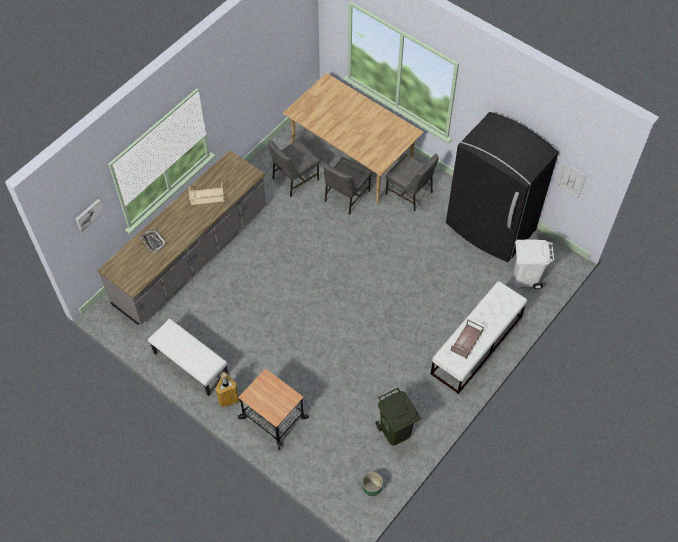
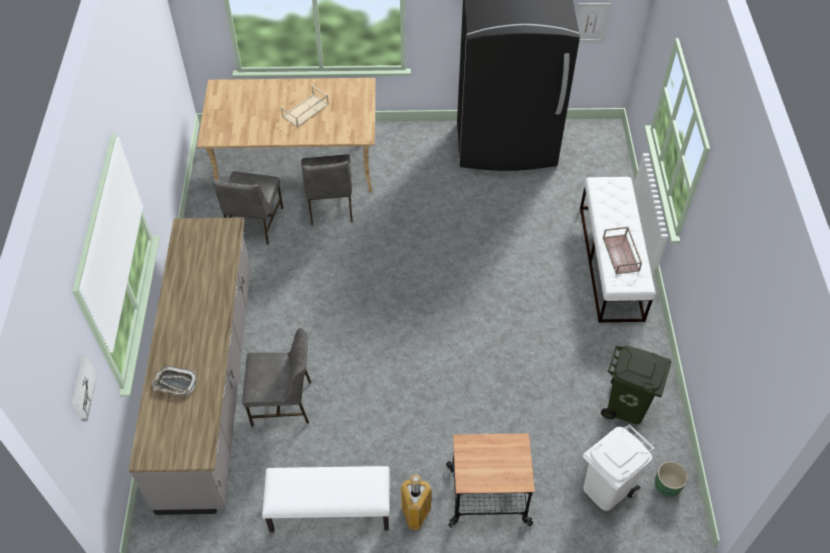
camera: 40 degrees left, 5 degrees down
beige tray [189,182,224,205] -> beige tray moved to [281,86,329,127]
grey chair [386,154,439,211] -> grey chair moved to [242,328,311,427]
white trash can [514,239,554,289] -> white trash can moved to [583,424,655,511]

